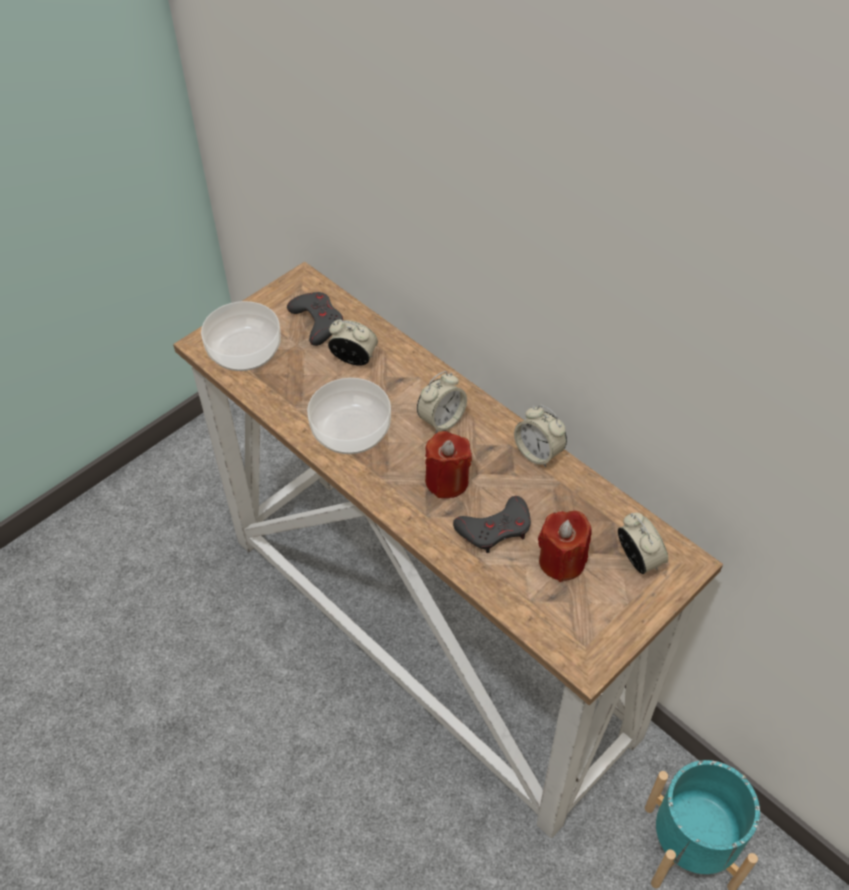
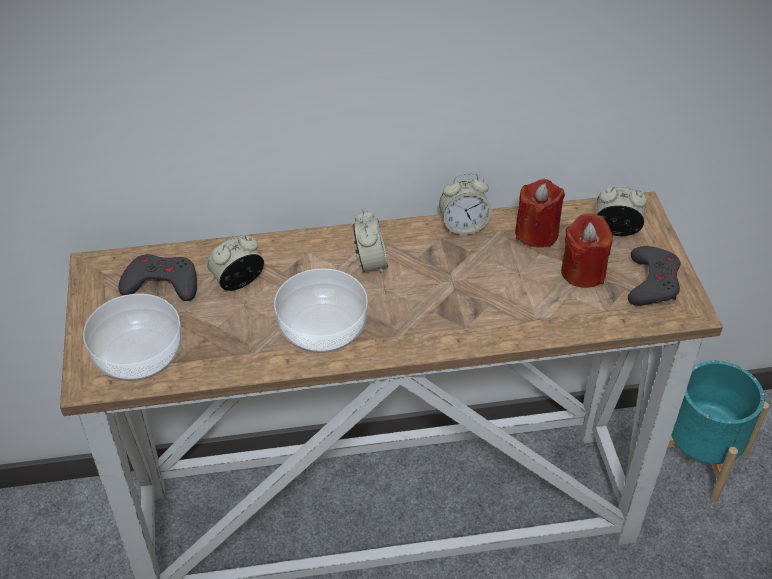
camera: 55 degrees left, 5 degrees down
red candle [425,431,472,498] -> red candle moved to [515,179,565,248]
grey game controller [453,496,531,553] -> grey game controller moved to [628,246,681,306]

